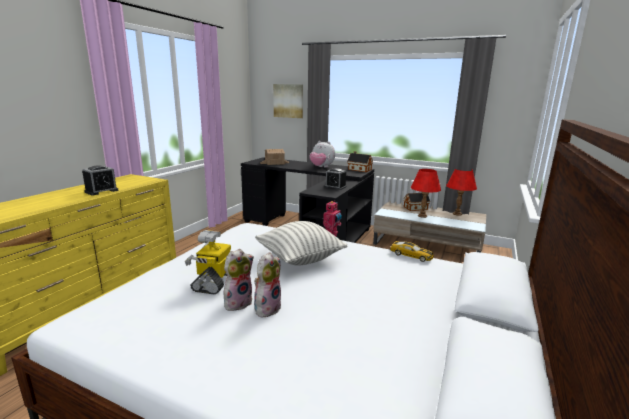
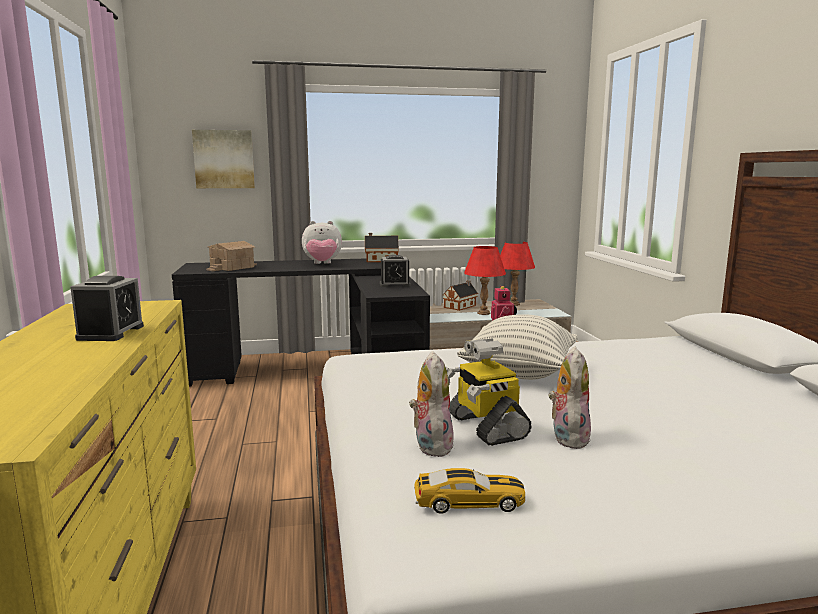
camera: 35 degrees left, 5 degrees down
plush toy [254,252,281,318] -> plush toy moved to [409,351,455,457]
toy car [390,241,433,262] -> toy car moved to [414,468,525,514]

